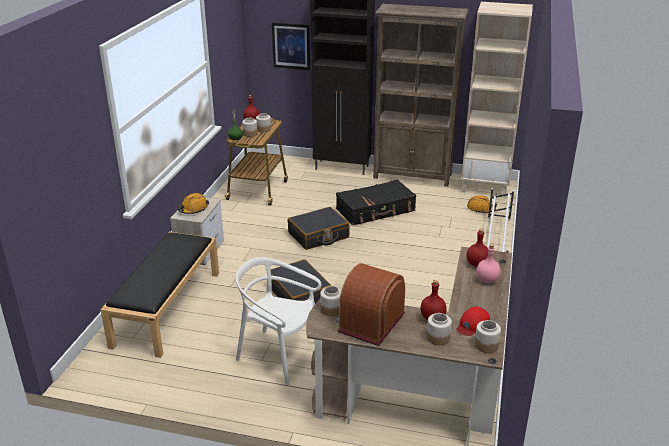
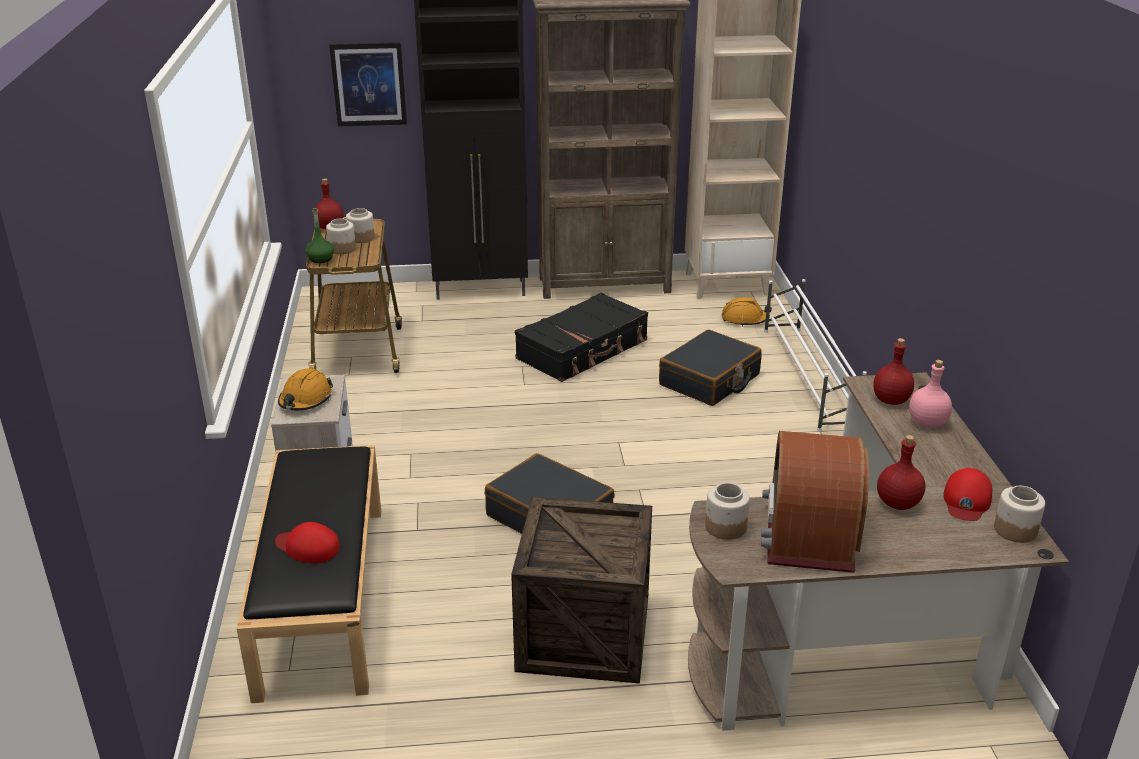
camera: 20 degrees left, 0 degrees up
white chair [236,257,321,385] -> crate [511,497,652,684]
black suitcase [288,207,350,250] -> black suitcase moved to [659,330,762,406]
jar [427,313,452,345] -> none
none -> red cap [275,522,340,563]

